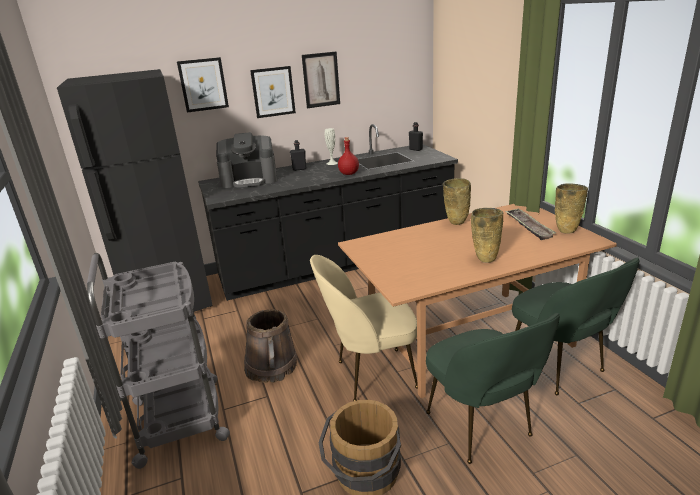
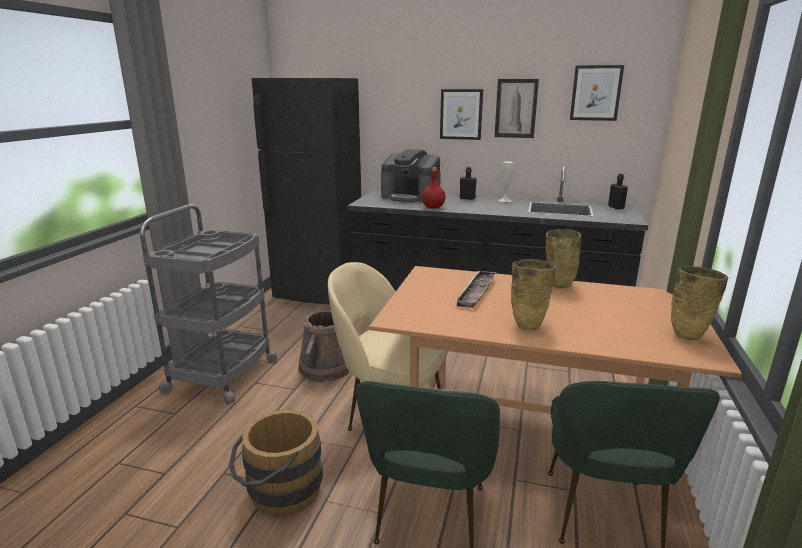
camera: 35 degrees right, 5 degrees down
picture [177,57,229,113] -> picture moved to [570,65,624,121]
red bottle [338,137,359,175] -> red bottle moved to [422,167,445,209]
tray [505,208,556,240] -> tray moved to [455,271,496,308]

